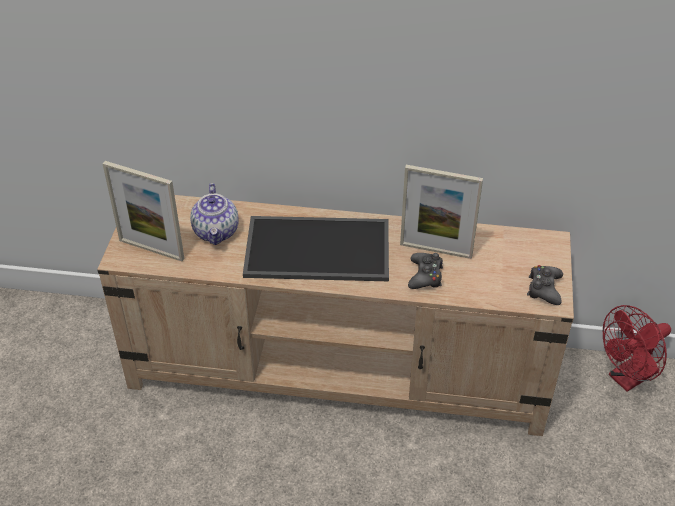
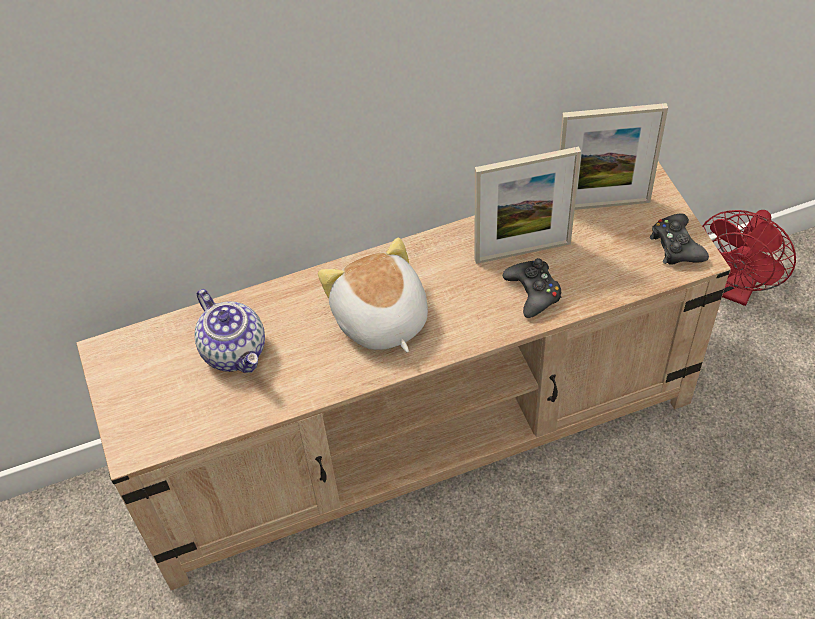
camera: 25 degrees left, 10 degrees up
picture frame [103,161,185,261] -> picture frame moved to [559,103,668,210]
tray [243,216,389,281] -> plush toy [318,238,428,353]

